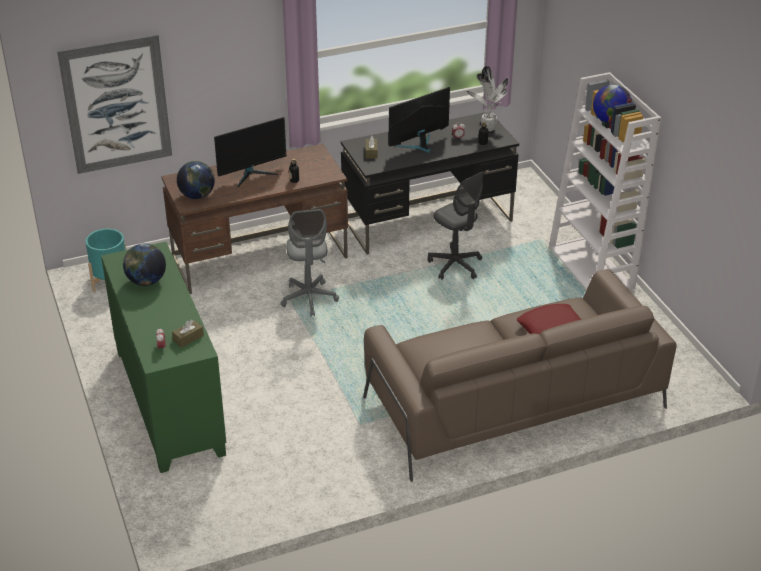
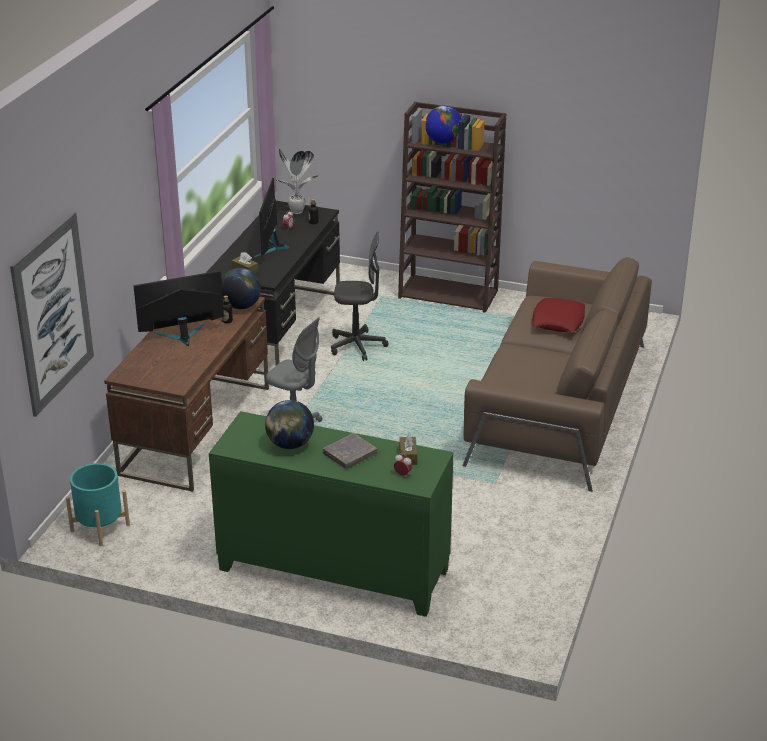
camera: 50 degrees left, 5 degrees down
globe [177,161,215,199] -> globe moved to [222,268,261,309]
monitor [214,117,287,187] -> monitor turned 120 degrees counterclockwise [133,270,224,346]
white bookcase [548,72,661,290] -> brown bookcase [398,102,506,313]
none -> grey book [323,433,377,469]

